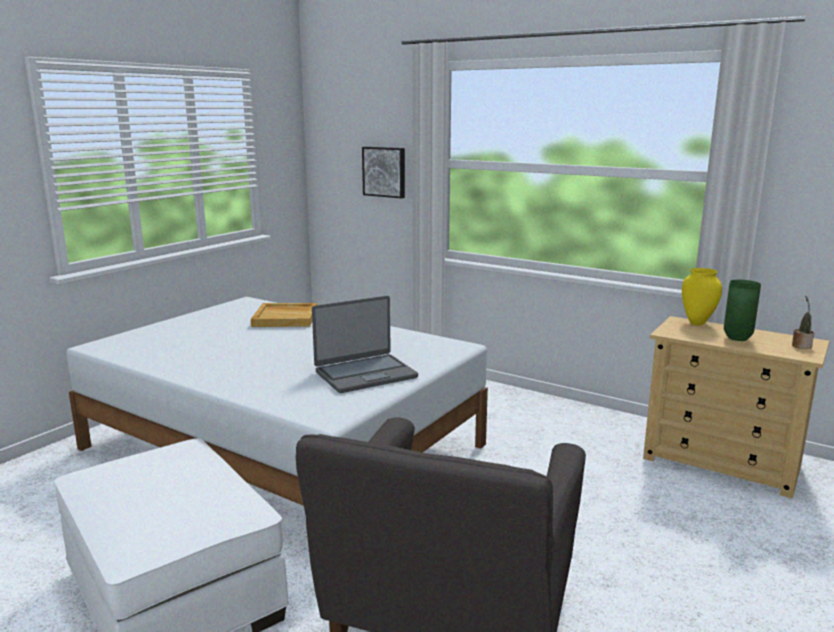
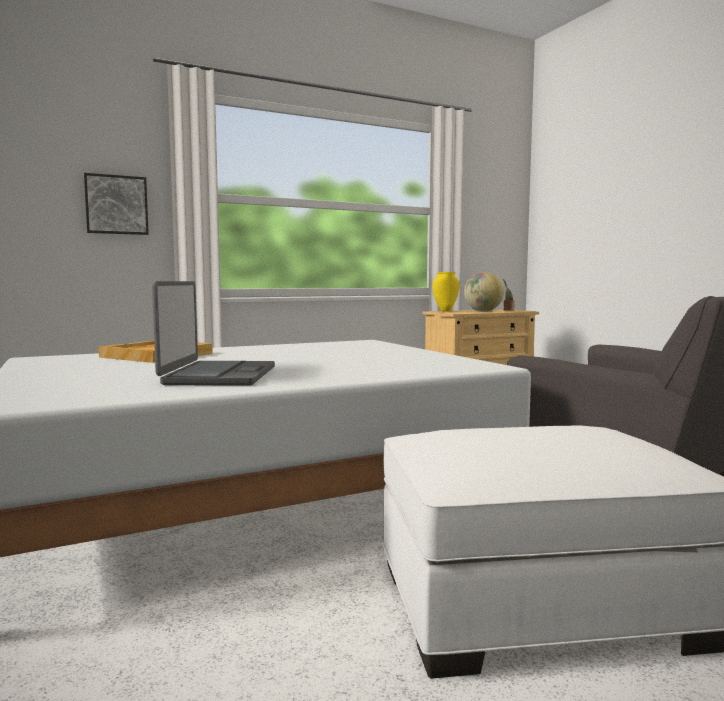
camera: 60 degrees left, 10 degrees down
laptop [312,296,418,393] -> laptop moved to [152,281,275,386]
green vase [724,280,761,341] -> globe [464,272,504,312]

